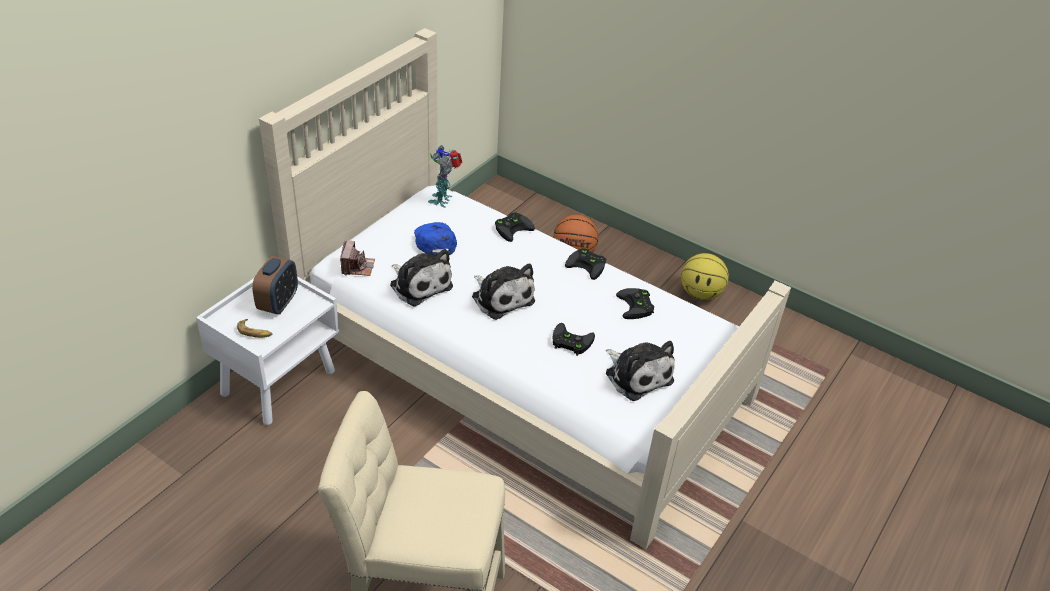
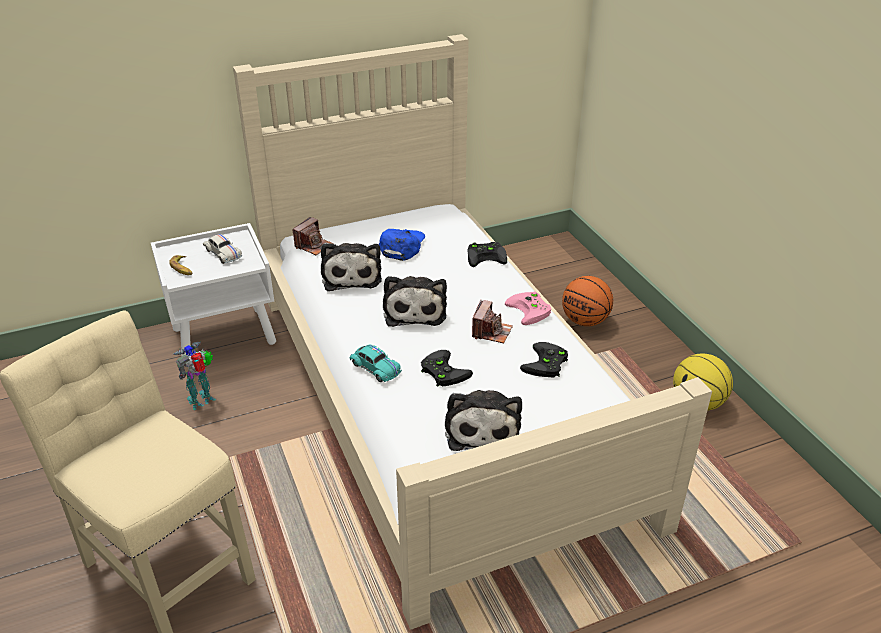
camera: 35 degrees right, 5 degrees down
alarm clock [252,256,298,314] -> white toy car [203,234,243,264]
toy robot [428,145,462,208] -> toy robot moved to [173,342,216,410]
black game controller [565,248,606,280] -> pink game controller [505,291,551,325]
none -> turquoise toy car [350,344,402,382]
none -> camera [472,300,513,343]

